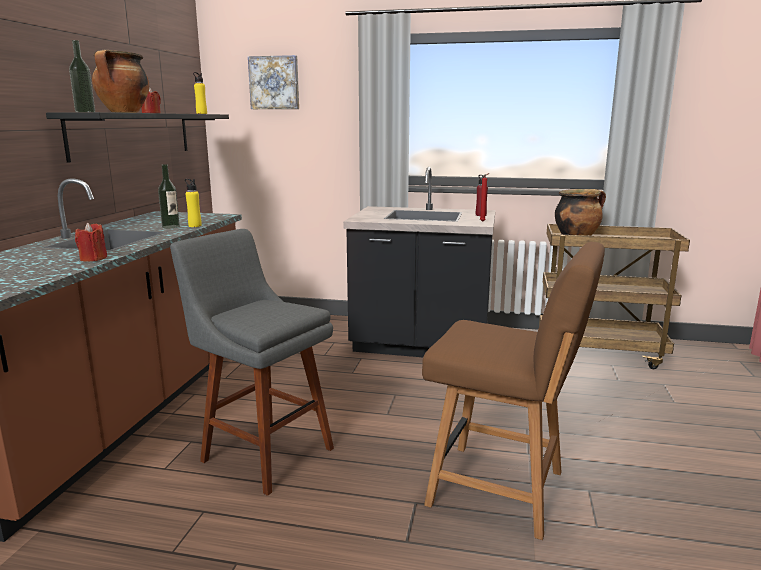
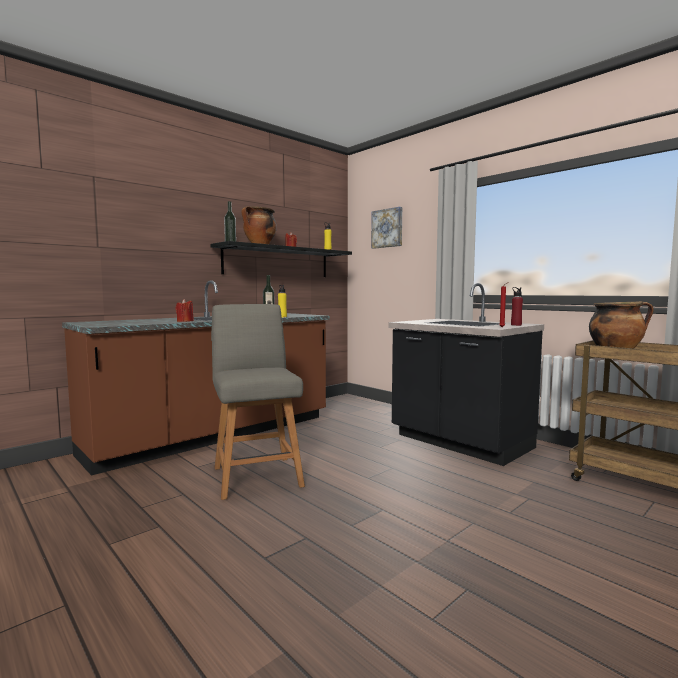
camera: 35 degrees right, 10 degrees down
grey stool [170,229,334,496] -> grey chair [211,304,305,500]
brown chair [422,242,605,540] -> none

